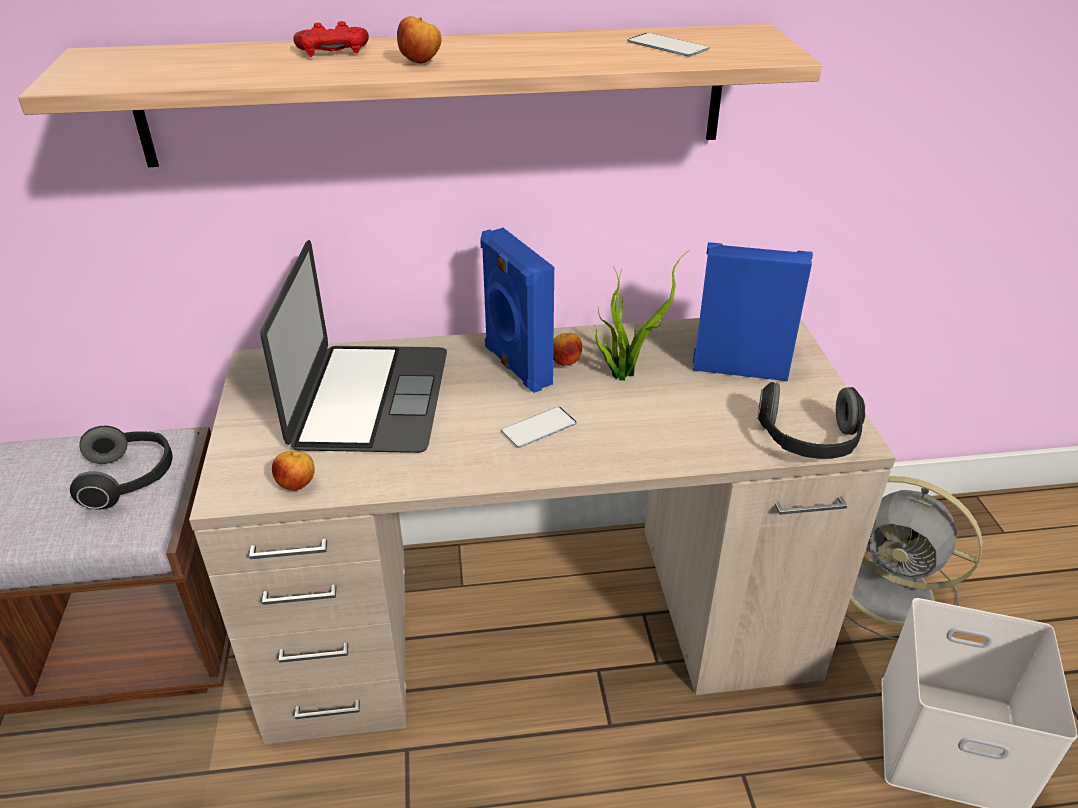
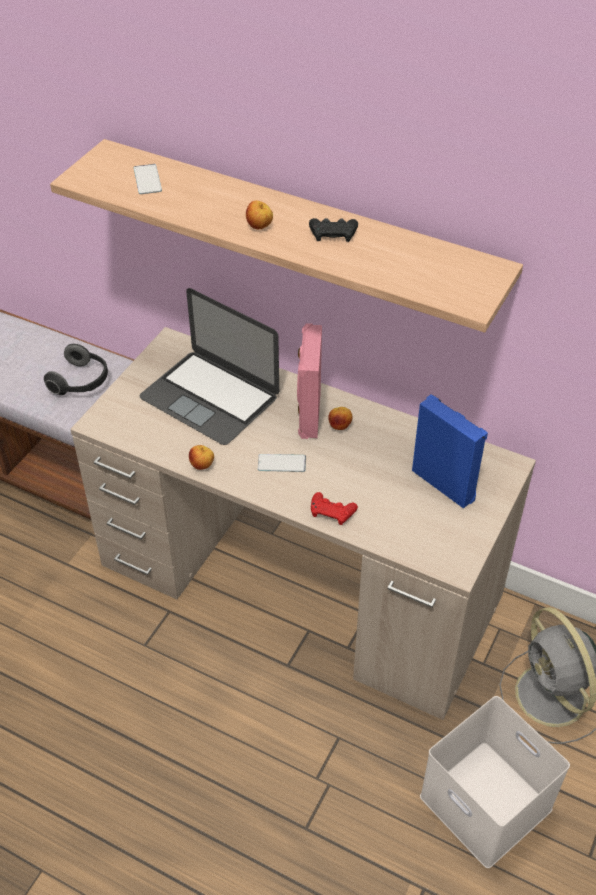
camera: 35 degrees right, 10 degrees up
laptop [260,240,447,453] -> laptop turned 90 degrees clockwise [140,288,279,445]
apple [272,451,315,491] -> apple moved to [189,445,214,470]
red game controller [293,21,369,57] -> red game controller moved to [311,492,358,525]
blue speaker [480,228,554,393] -> pink speaker [297,323,322,439]
potted plant [594,250,689,381] -> none
phone [627,33,710,56] -> phone moved to [133,164,162,194]
headphones [757,382,866,459] -> none
none -> black game controller [309,218,358,242]

